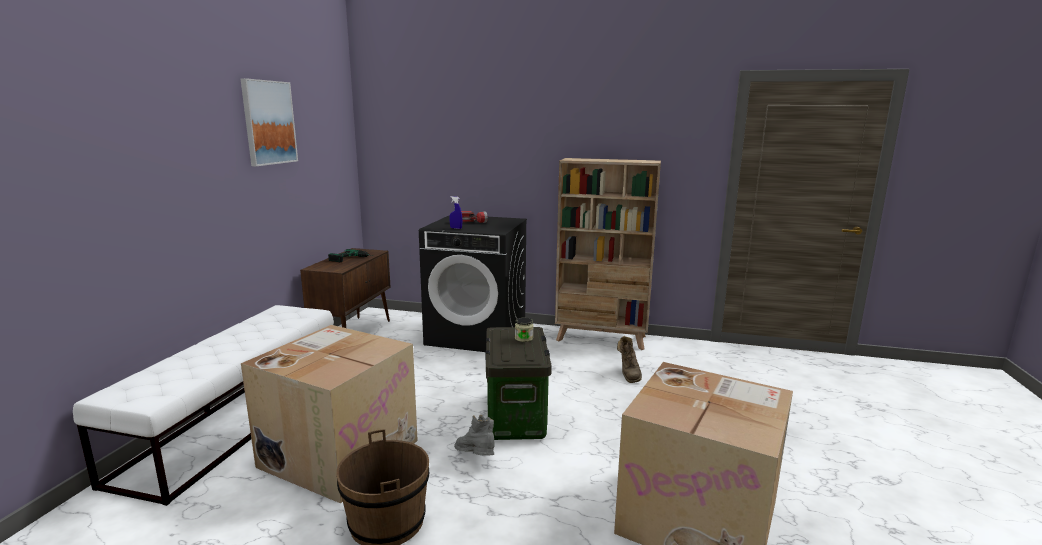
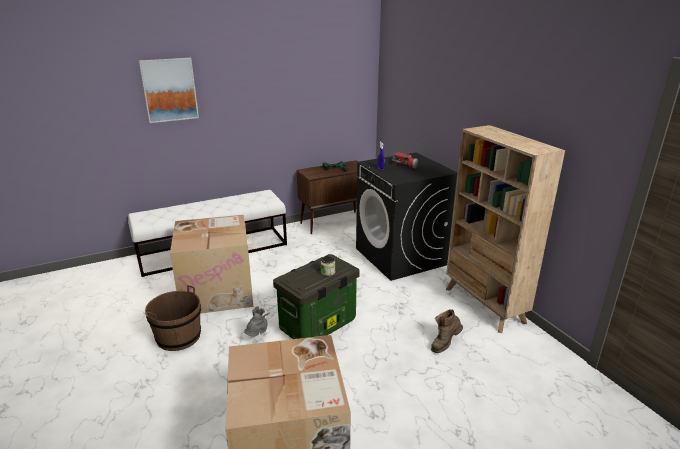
camera: 50 degrees right, 10 degrees up
picture [240,78,298,166] -> picture moved to [139,58,199,123]

